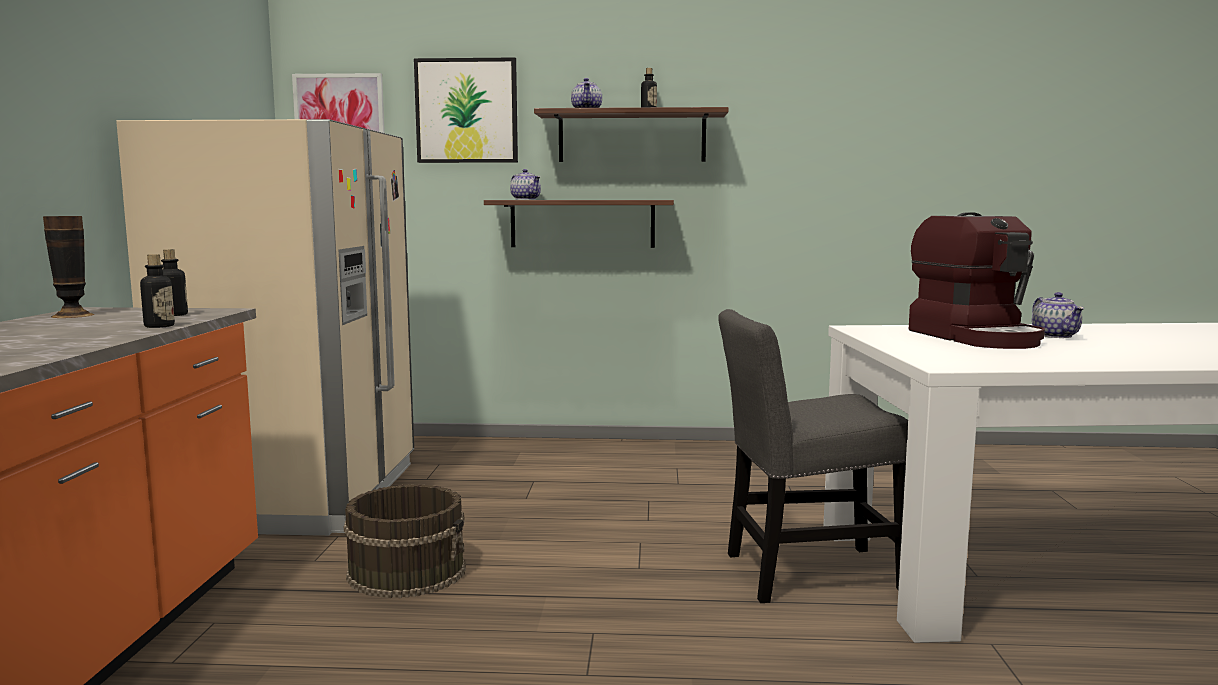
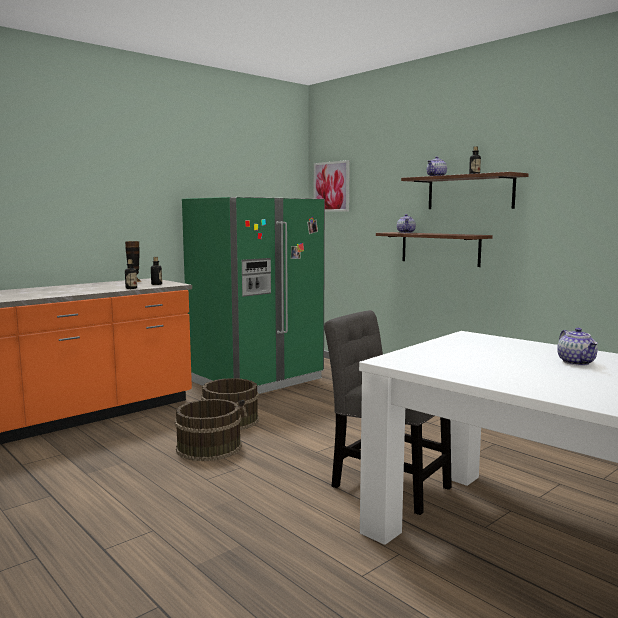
camera: 45 degrees right, 0 degrees up
beige fridge [116,119,414,536] -> green fridge [182,197,325,394]
picture [414,57,518,163] -> none
coffee machine [909,212,1045,349] -> none
teapot [1032,292,1084,338] -> teapot turned 45 degrees counterclockwise [557,328,598,366]
none -> brown bucket [175,399,242,461]

